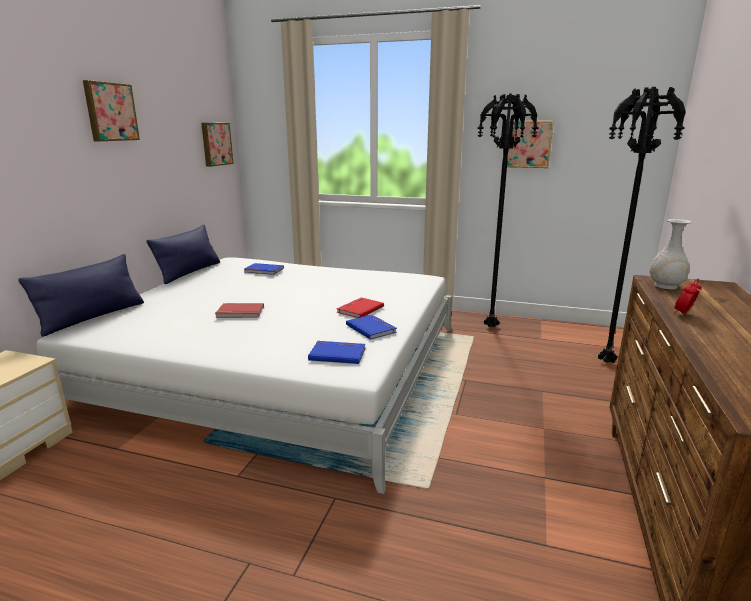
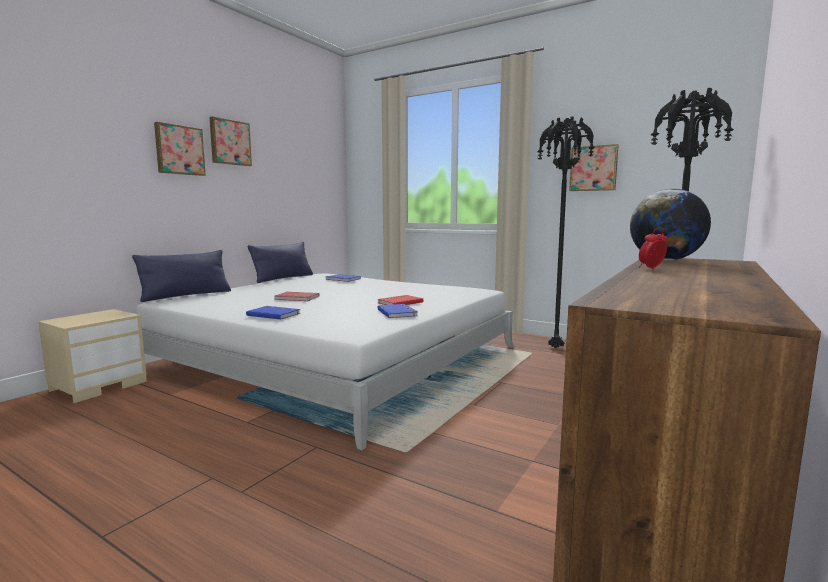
camera: 15 degrees right, 10 degrees down
picture [201,123,233,167] -> picture moved to [154,122,206,176]
blue book [308,341,365,364] -> blue book moved to [246,306,300,320]
white vase [650,219,692,289] -> globe [630,189,711,260]

